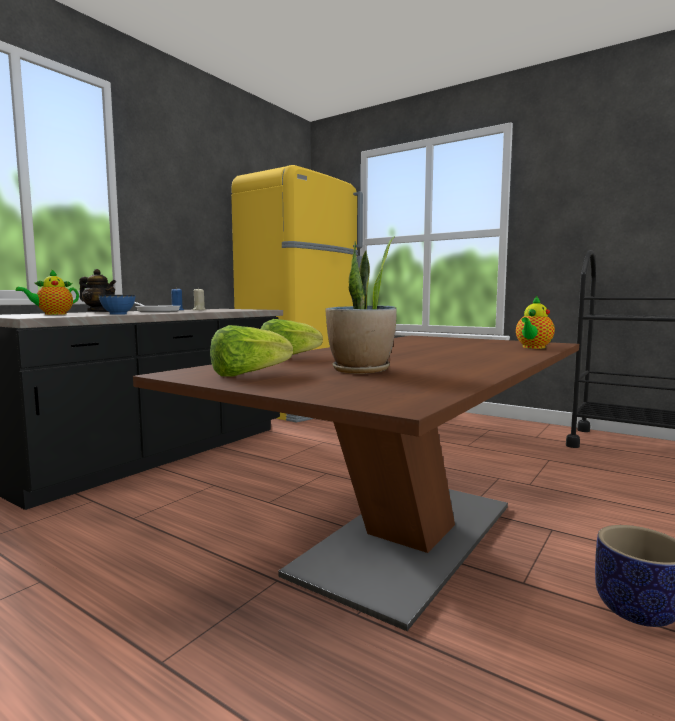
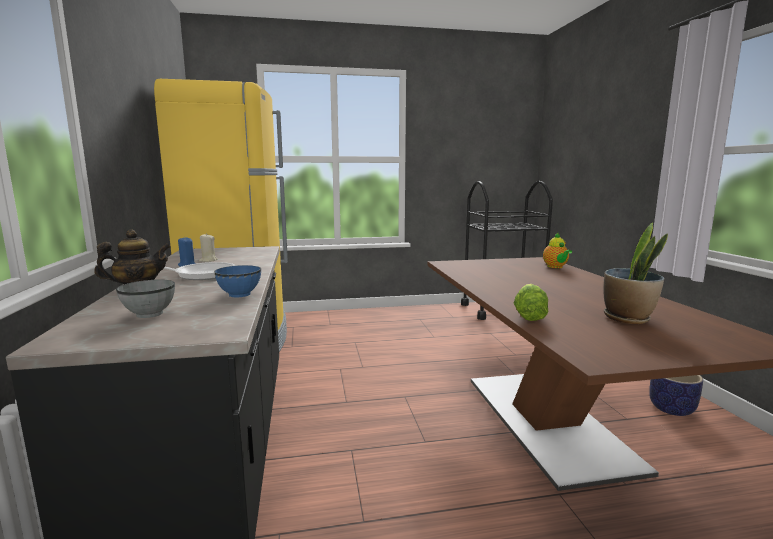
camera: 45 degrees left, 5 degrees up
teapot [16,269,79,315] -> grey bowl [116,280,175,318]
lettuce [210,325,293,377] -> none

